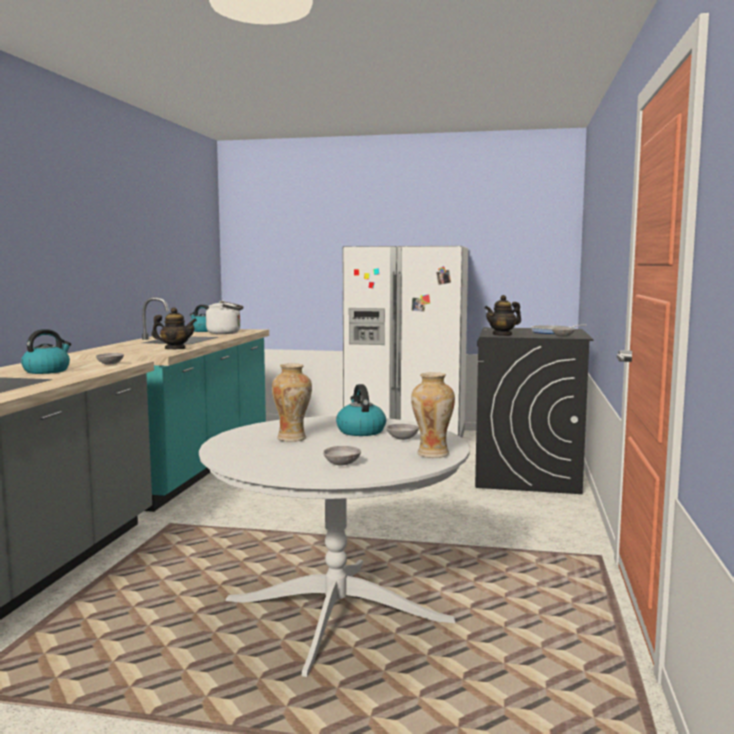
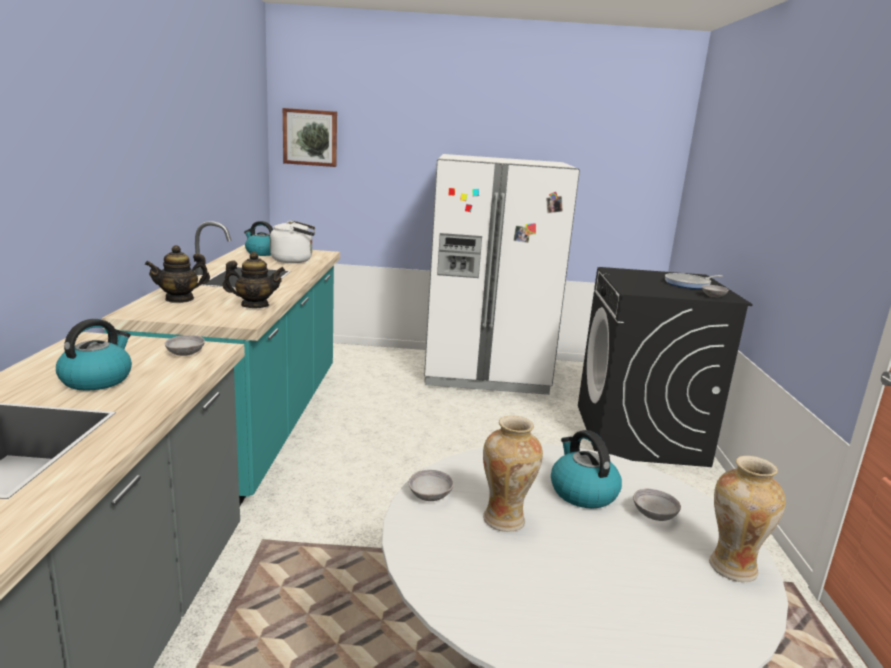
camera: 10 degrees left, 10 degrees up
grey bowl [323,446,361,466] -> grey bowl moved to [409,470,454,501]
teapot [485,295,521,336] -> teapot moved to [145,245,210,303]
none -> picture [283,108,337,167]

